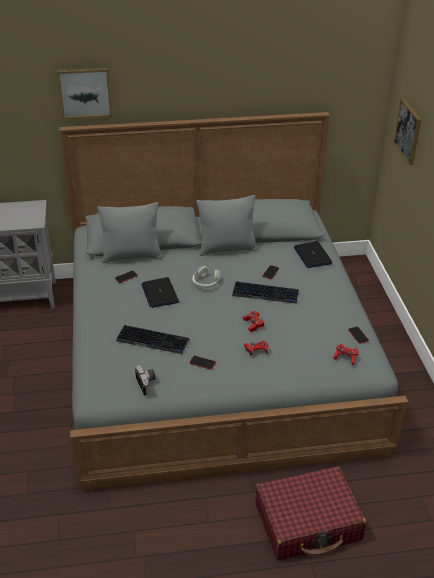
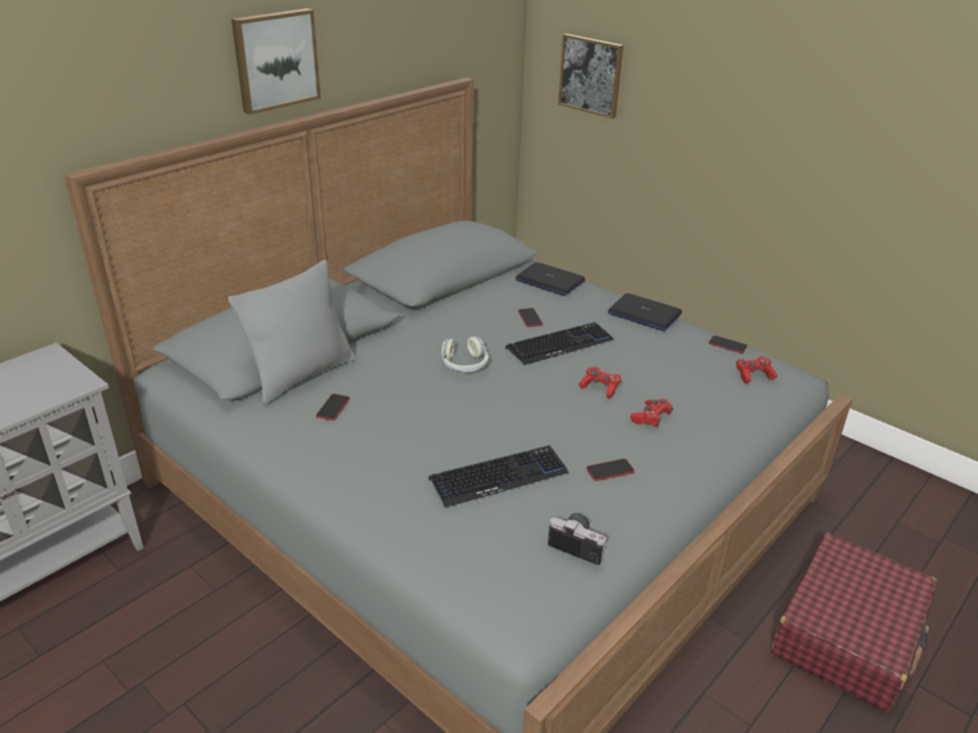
camera: 40 degrees left, 5 degrees down
picture [57,67,112,119] -> picture moved to [231,8,321,115]
laptop [141,277,179,308] -> laptop moved to [608,293,682,331]
grey pillow [197,195,258,256] -> none

